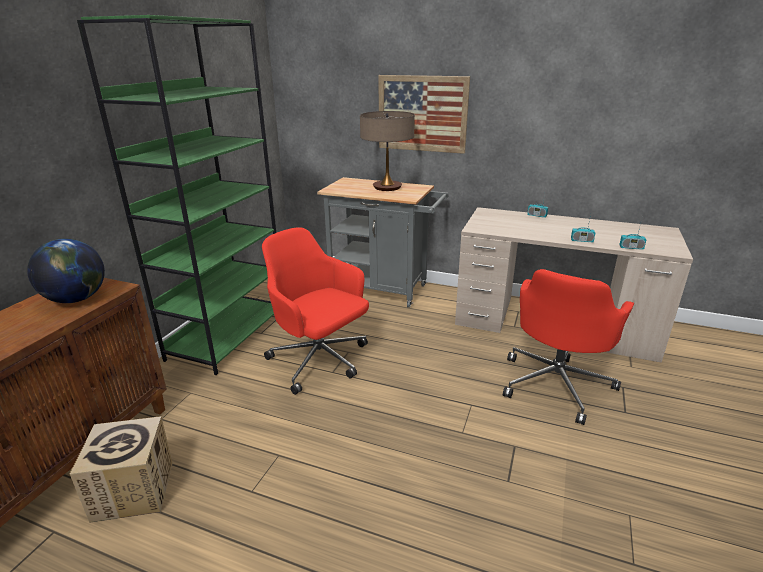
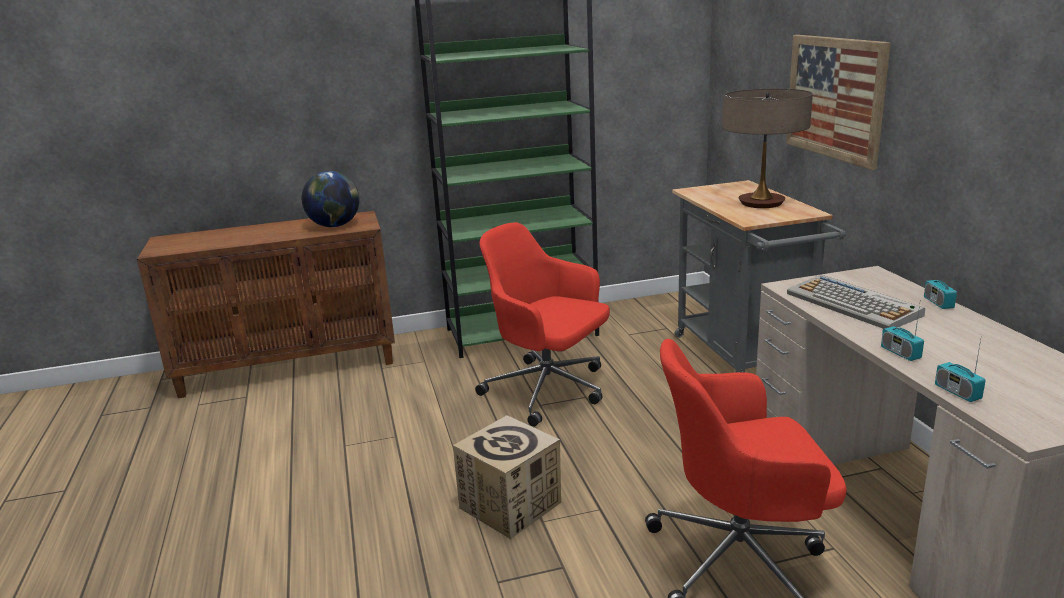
camera: 55 degrees right, 5 degrees down
cardboard box [70,416,173,523] -> cardboard box moved to [453,415,561,539]
red office chair [262,227,369,395] -> red office chair turned 60 degrees counterclockwise [475,222,610,427]
none -> keyboard [787,275,925,329]

